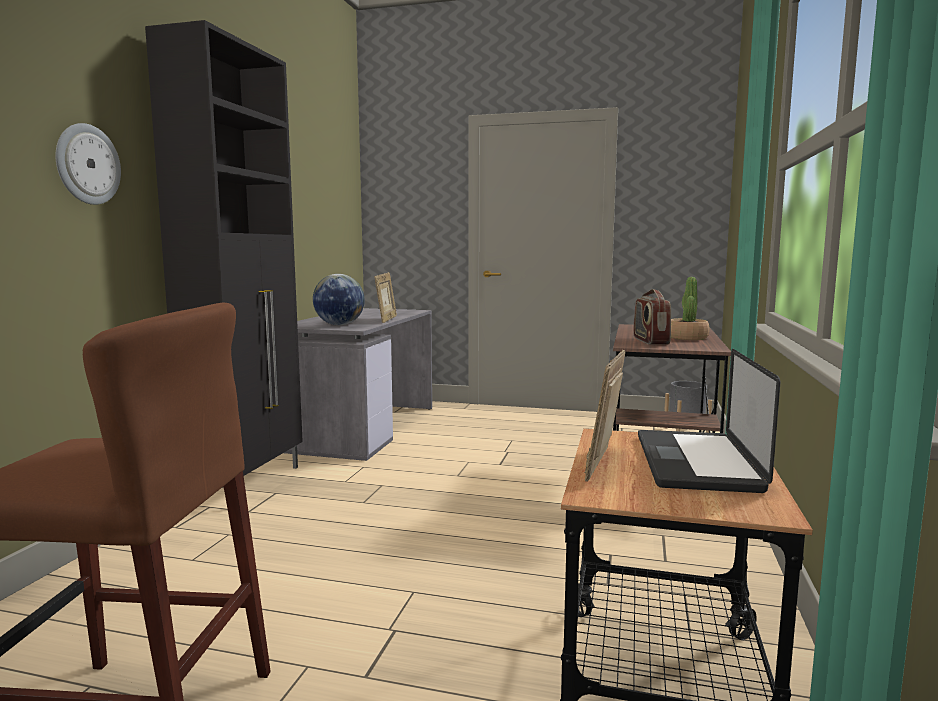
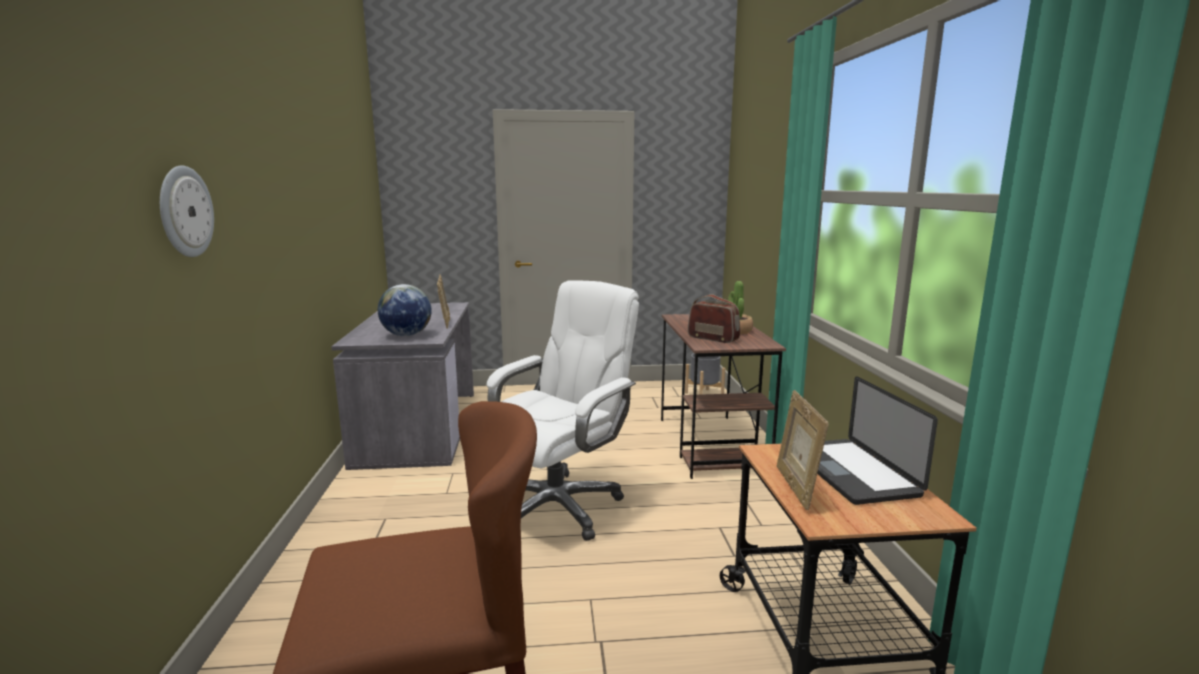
camera: 20 degrees left, 5 degrees up
black cabinet [145,20,303,476] -> none
radio [633,289,671,345] -> radio turned 150 degrees clockwise [688,294,740,343]
none -> white office chair [487,280,639,541]

